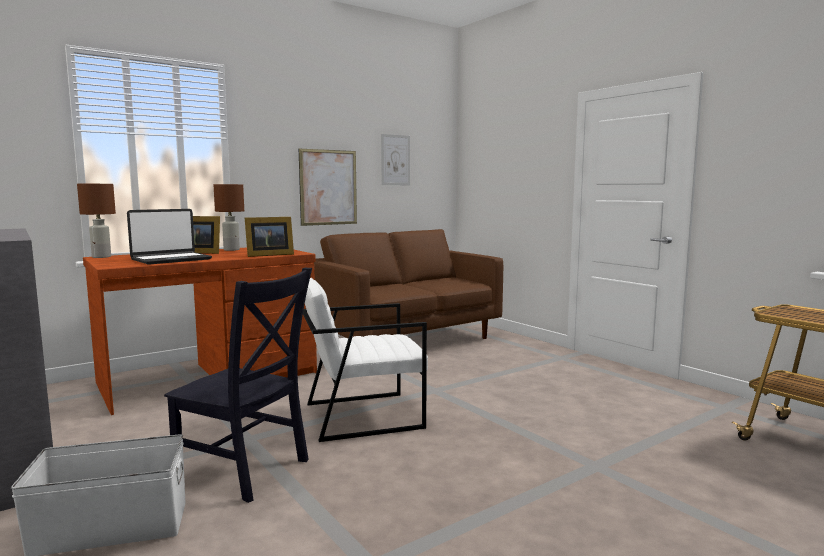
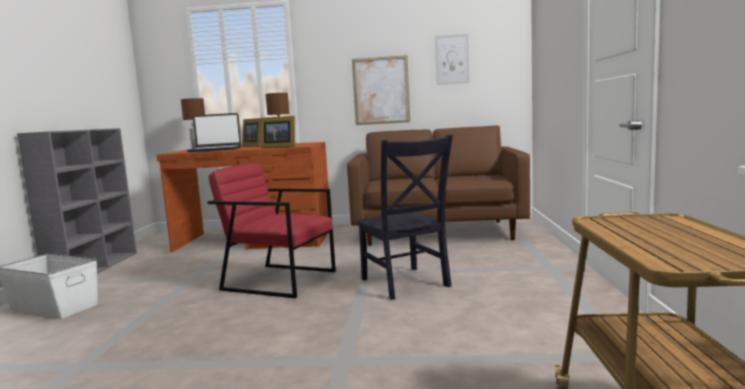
camera: 40 degrees right, 0 degrees up
black chair [164,268,312,503] -> black chair moved to [357,135,453,300]
white armchair [303,278,428,442] -> red armchair [207,163,336,298]

